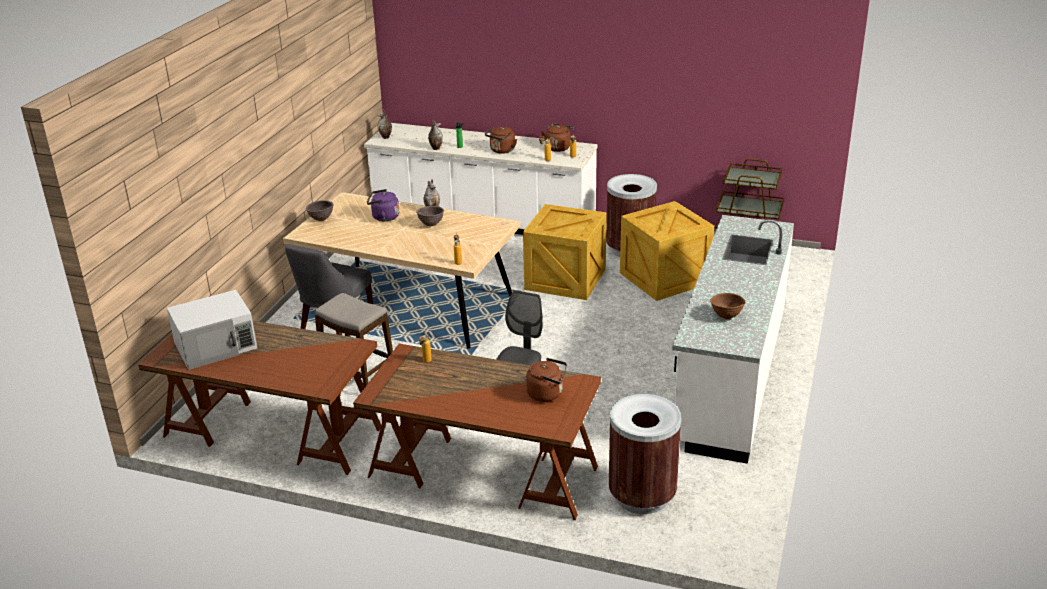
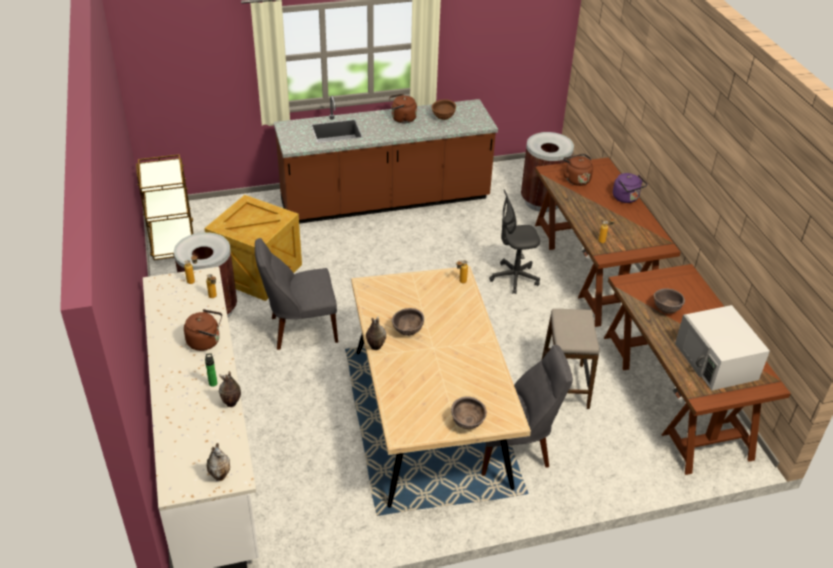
camera: 125 degrees left, 10 degrees up
white microwave [167,290,257,370] -> white microwave turned 135 degrees counterclockwise [675,305,770,390]
purple kettle [367,189,399,221] -> purple kettle moved to [613,173,647,203]
crate [523,204,607,300] -> grey chair [255,238,338,350]
brown kettle [541,124,574,152] -> brown kettle moved to [389,93,417,123]
white counter [672,215,794,464] -> brown counter [274,96,498,224]
none -> brown bowl [654,288,685,314]

